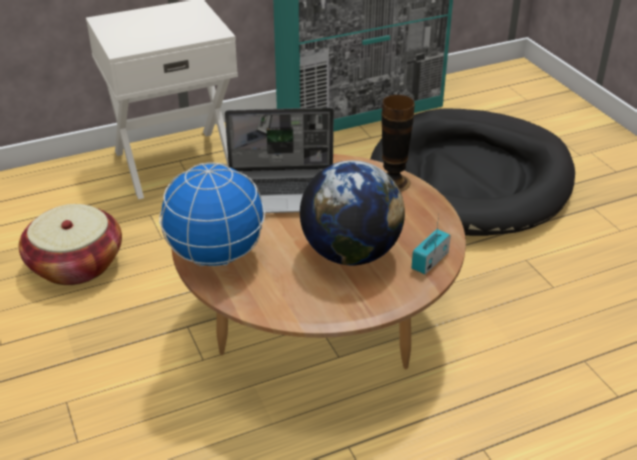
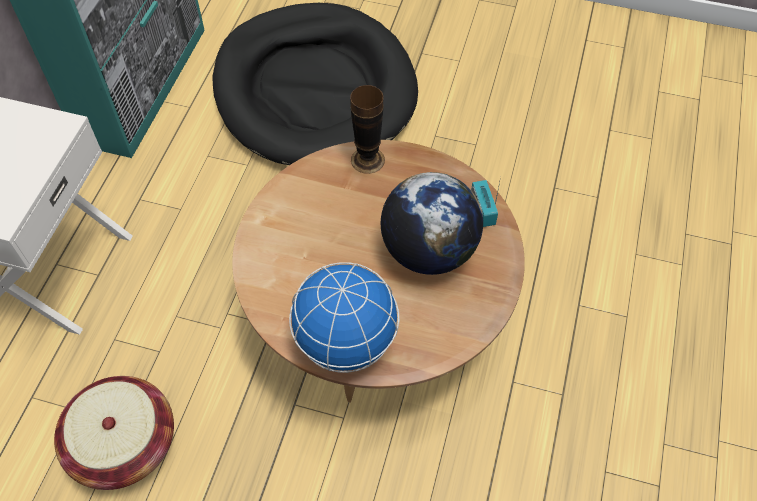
camera: 50 degrees left, 20 degrees up
laptop [225,107,334,213] -> none

